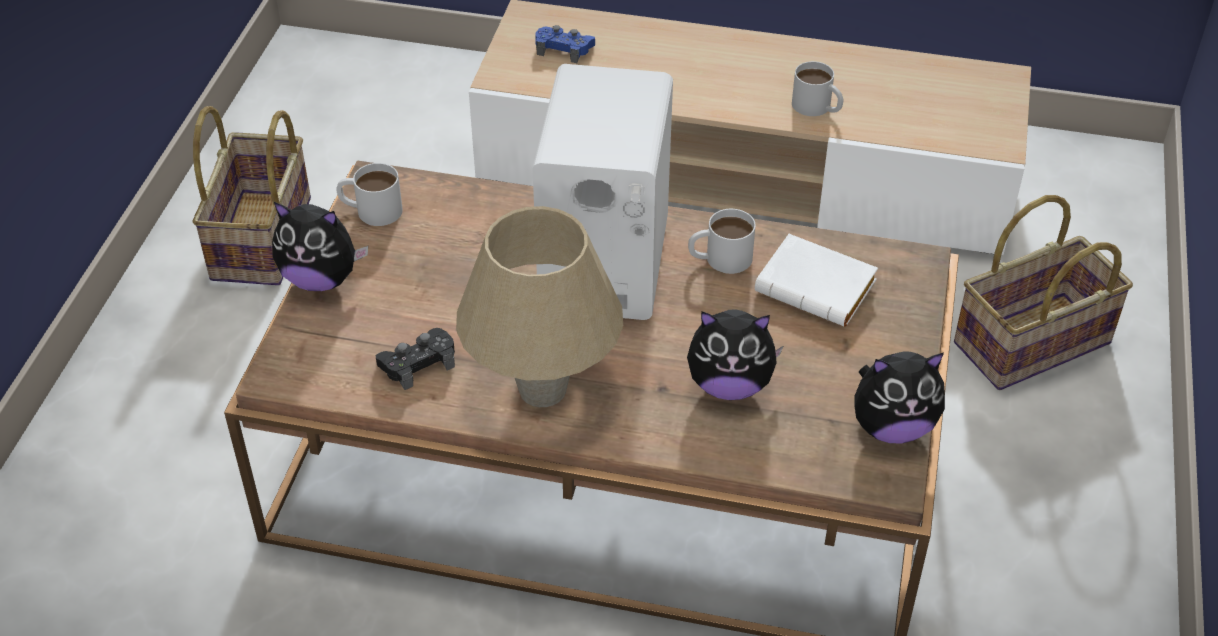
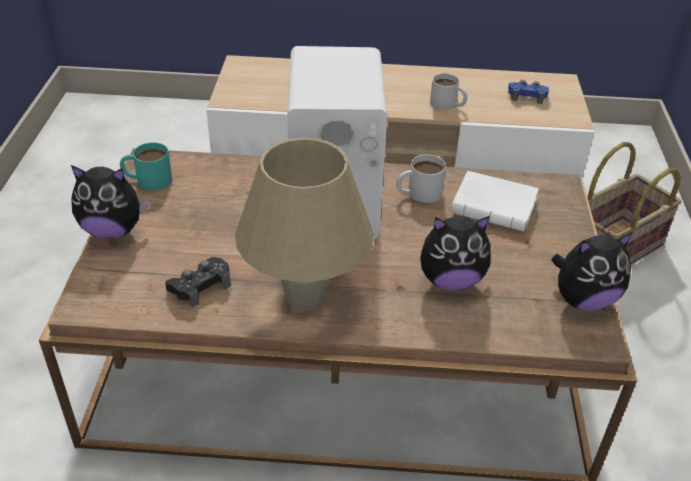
camera: 10 degrees left, 5 degrees down
basket [193,106,311,285] -> none
white mug [336,163,403,226] -> turquoise mug [120,142,172,191]
blue game controller [535,25,595,63] -> blue game controller moved to [508,80,549,104]

